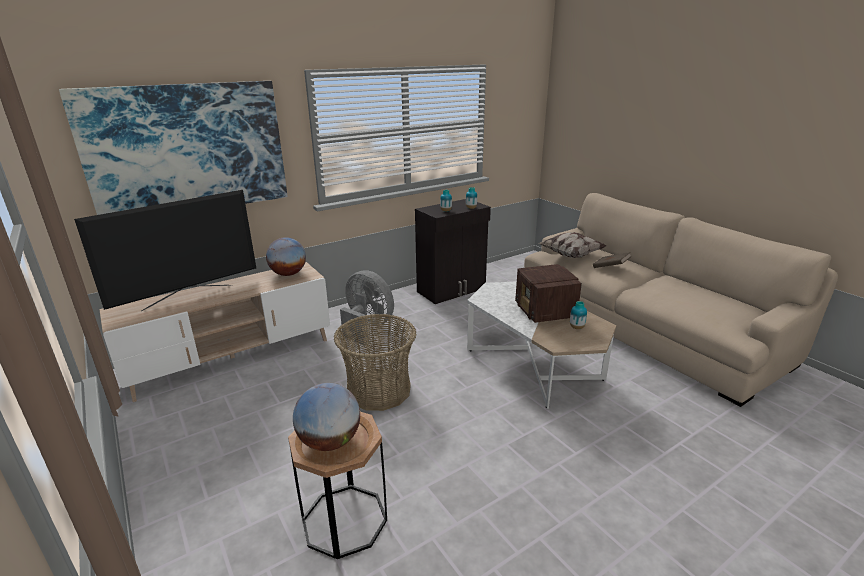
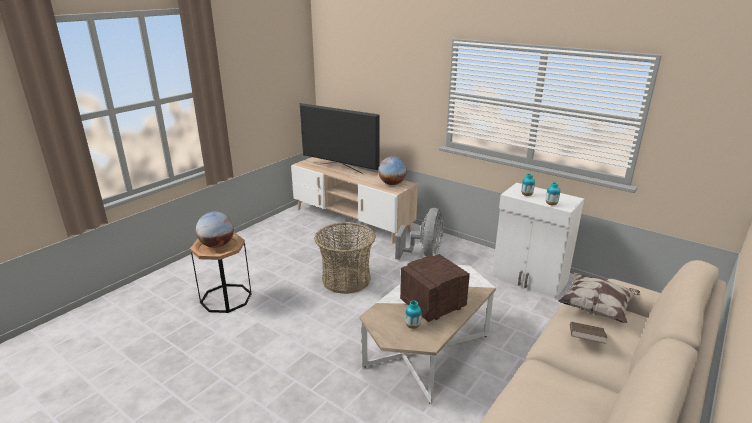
camera: 70 degrees right, 0 degrees up
picture [59,81,287,215] -> none
black cabinet [415,199,491,304] -> white cabinet [492,183,584,299]

